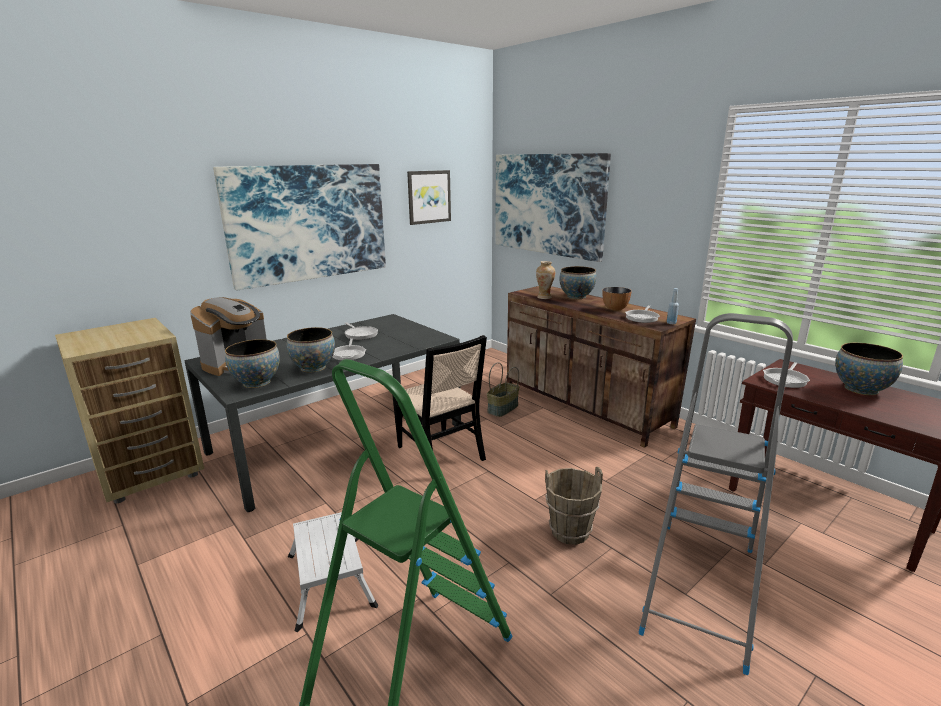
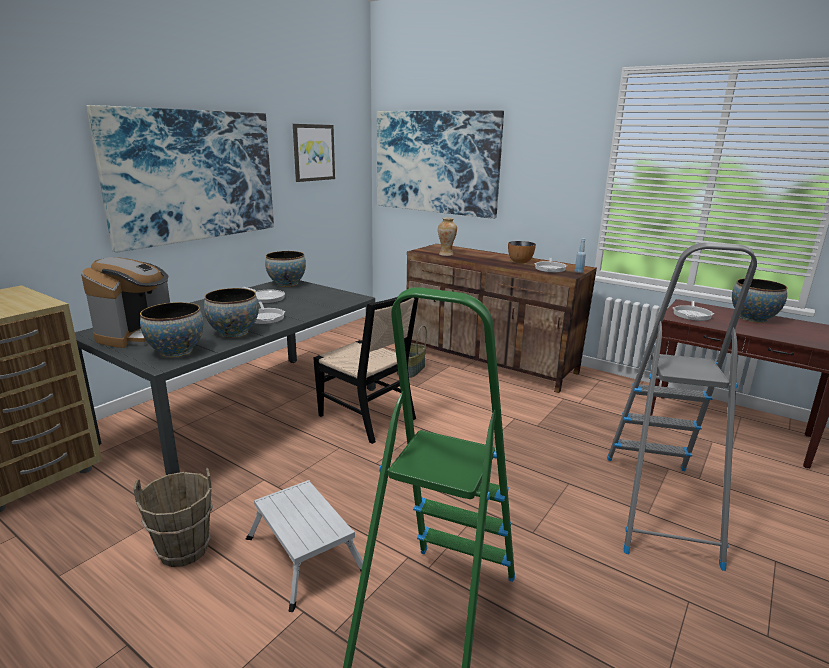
camera: 15 degrees left, 0 degrees up
brown bucket [545,467,603,545] -> brown bucket moved to [134,468,213,567]
bowl [559,266,596,299] -> bowl moved to [265,251,306,287]

